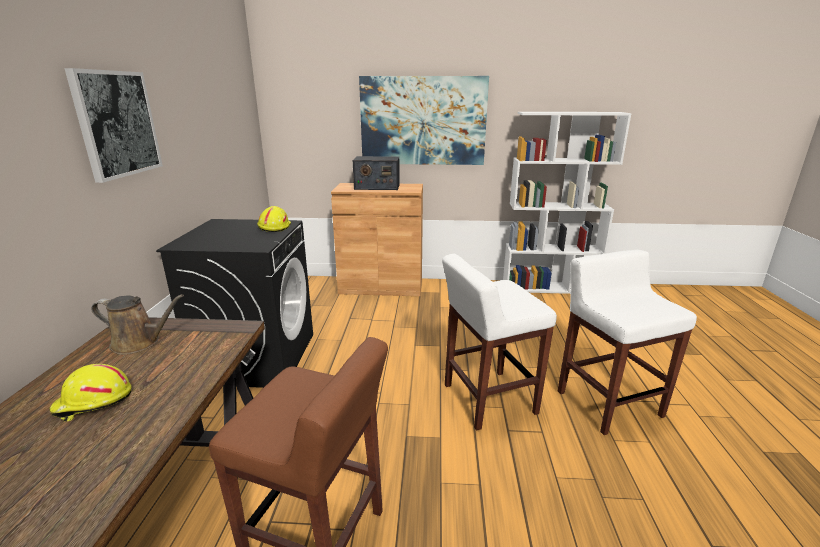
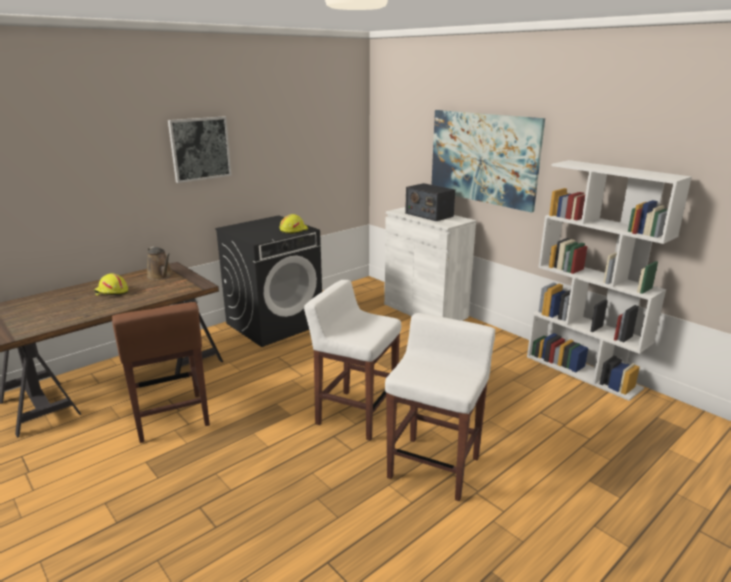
camera: 45 degrees right, 0 degrees up
brown cabinet [331,183,423,296] -> white cabinet [384,207,476,321]

